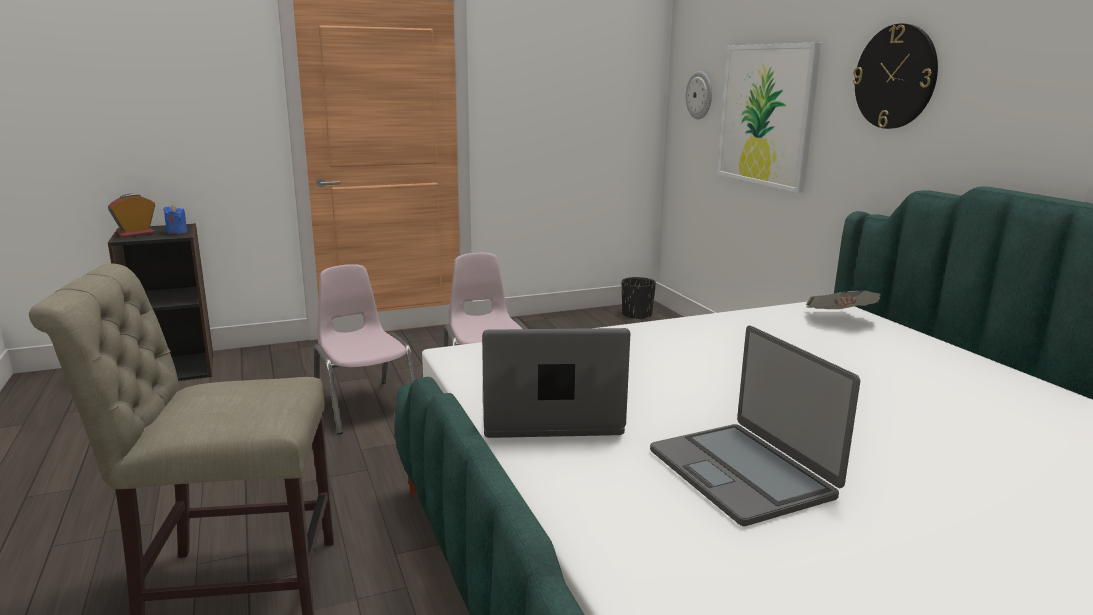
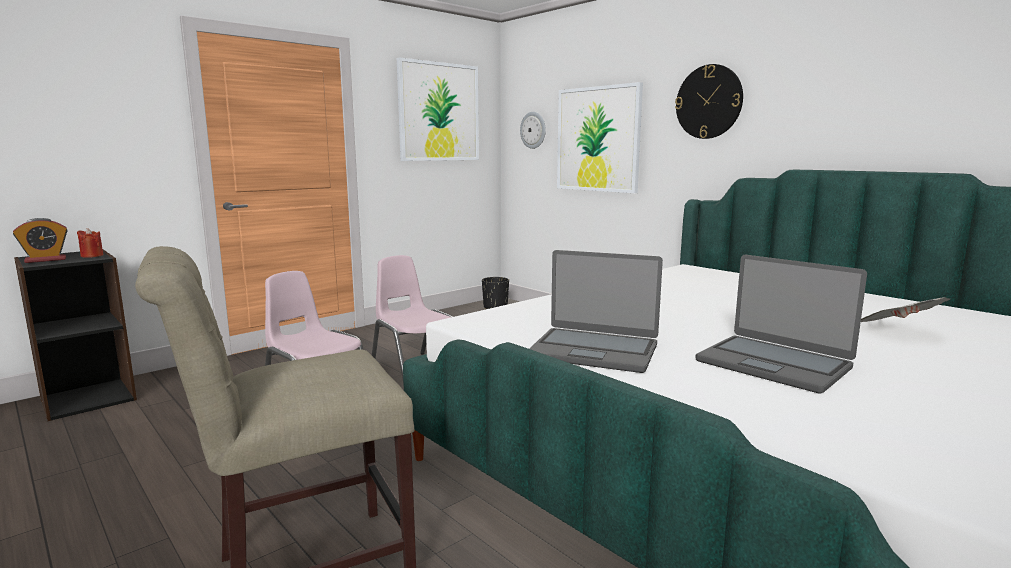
camera: 20 degrees left, 5 degrees down
alarm clock [108,194,156,238] -> alarm clock turned 150 degrees counterclockwise [13,218,68,263]
blue candle [163,205,187,234] -> red candle [77,228,104,258]
laptop [482,328,630,438] -> laptop turned 135 degrees counterclockwise [529,250,663,373]
newspaper [806,290,881,309] -> newspaper moved to [861,297,950,322]
none -> picture [397,57,479,161]

